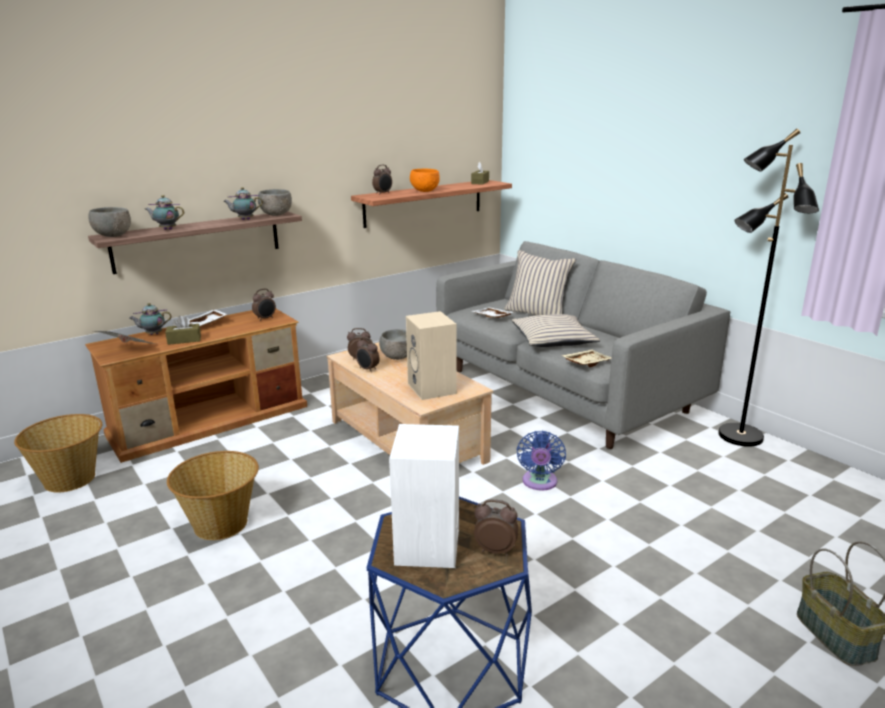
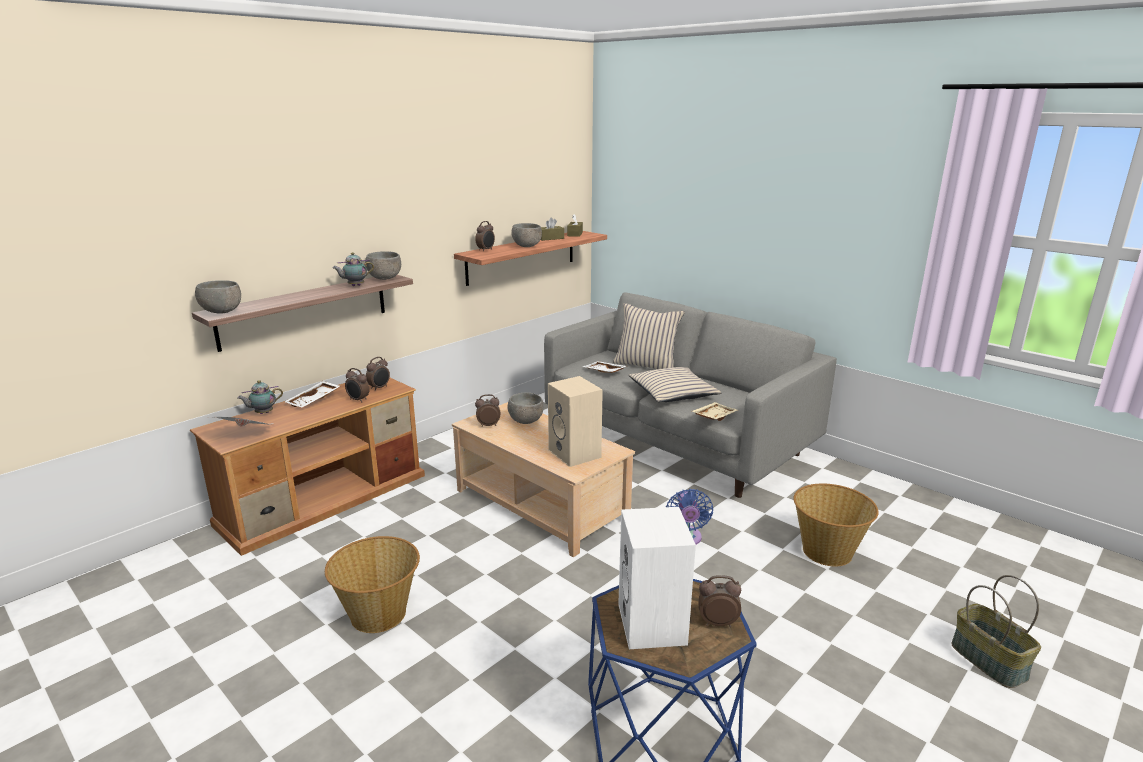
camera: 10 degrees left, 0 degrees up
basket [14,414,102,493] -> basket moved to [793,483,879,566]
teapot [145,195,184,230] -> none
brown tissue box [165,316,201,345] -> brown tissue box moved to [540,218,564,241]
alarm clock [356,337,379,372] -> alarm clock moved to [345,368,370,403]
orange bowl [410,169,440,192] -> grey bowl [511,223,542,247]
black floor lamp [718,129,819,447] -> none

